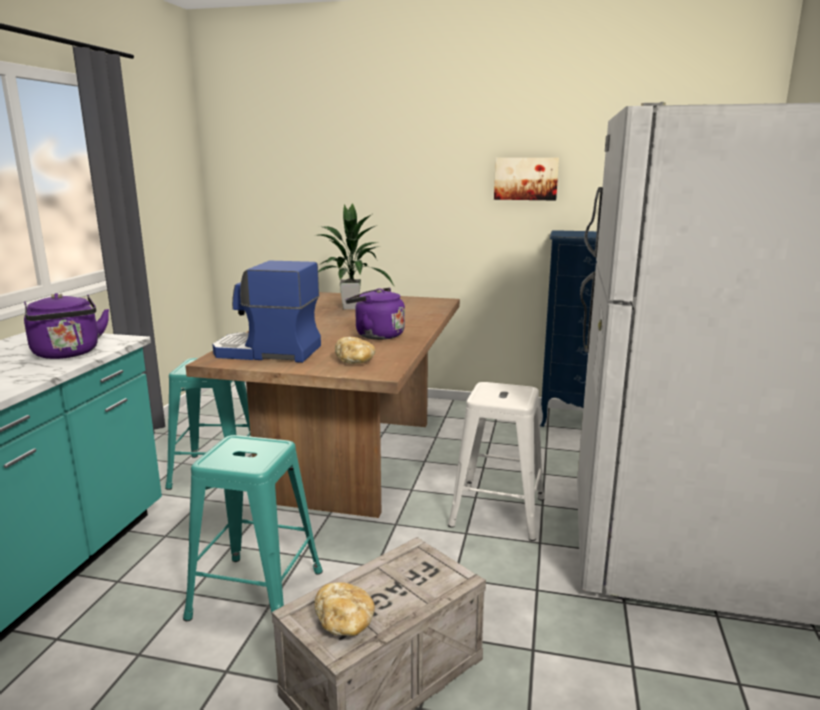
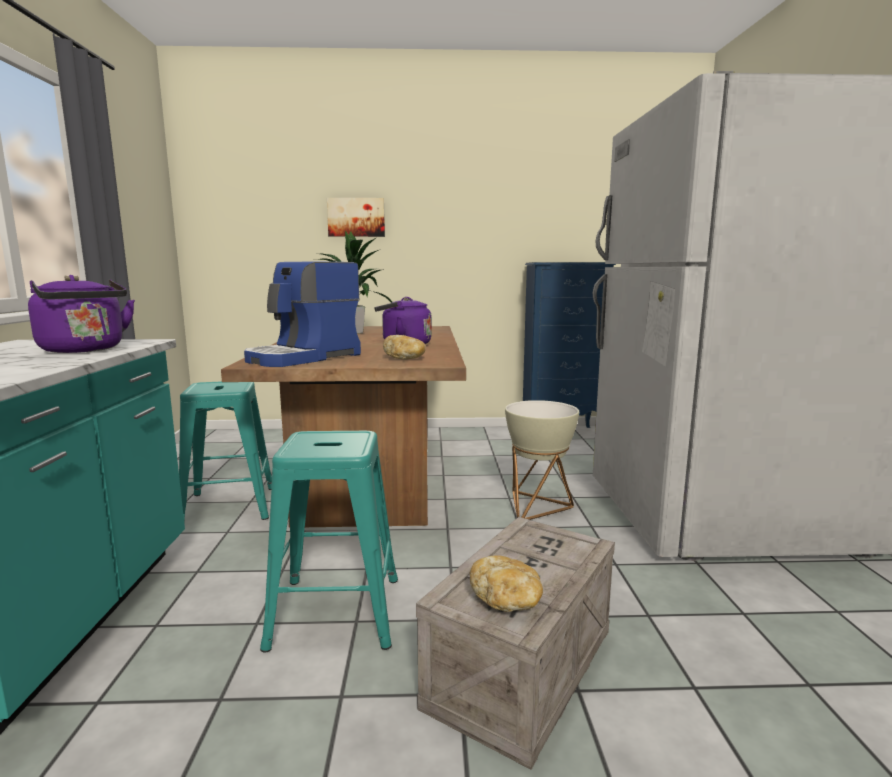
camera: 15 degrees left, 5 degrees down
coffee machine [212,260,321,363] -> coffee machine turned 45 degrees counterclockwise [244,261,361,367]
white stool [448,382,545,541] -> planter [505,400,579,520]
picture [494,158,559,201] -> picture moved to [327,198,385,237]

